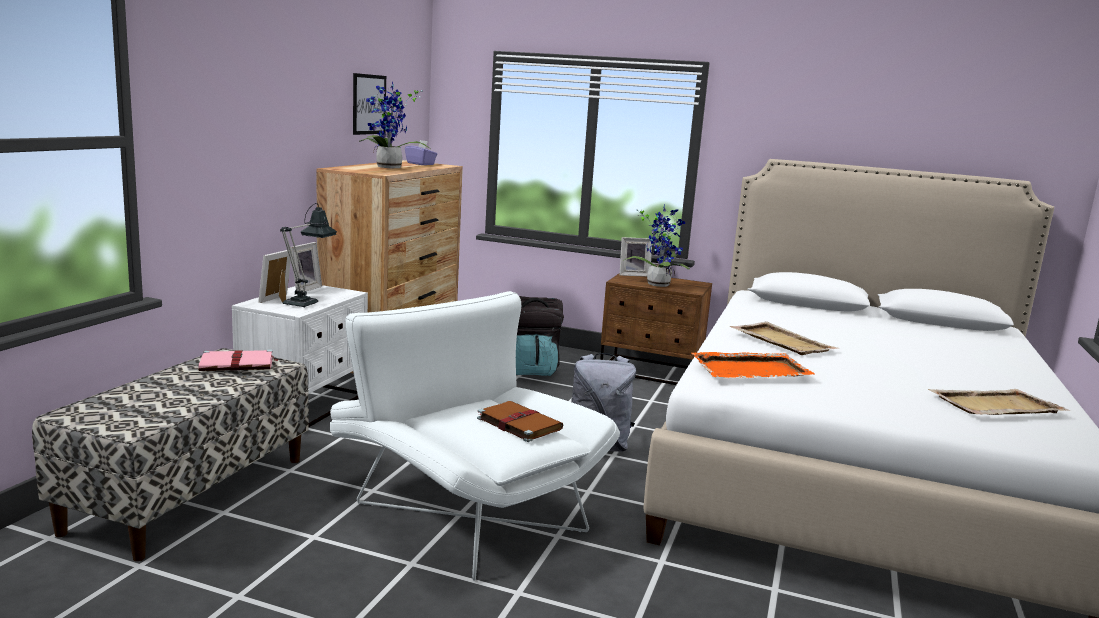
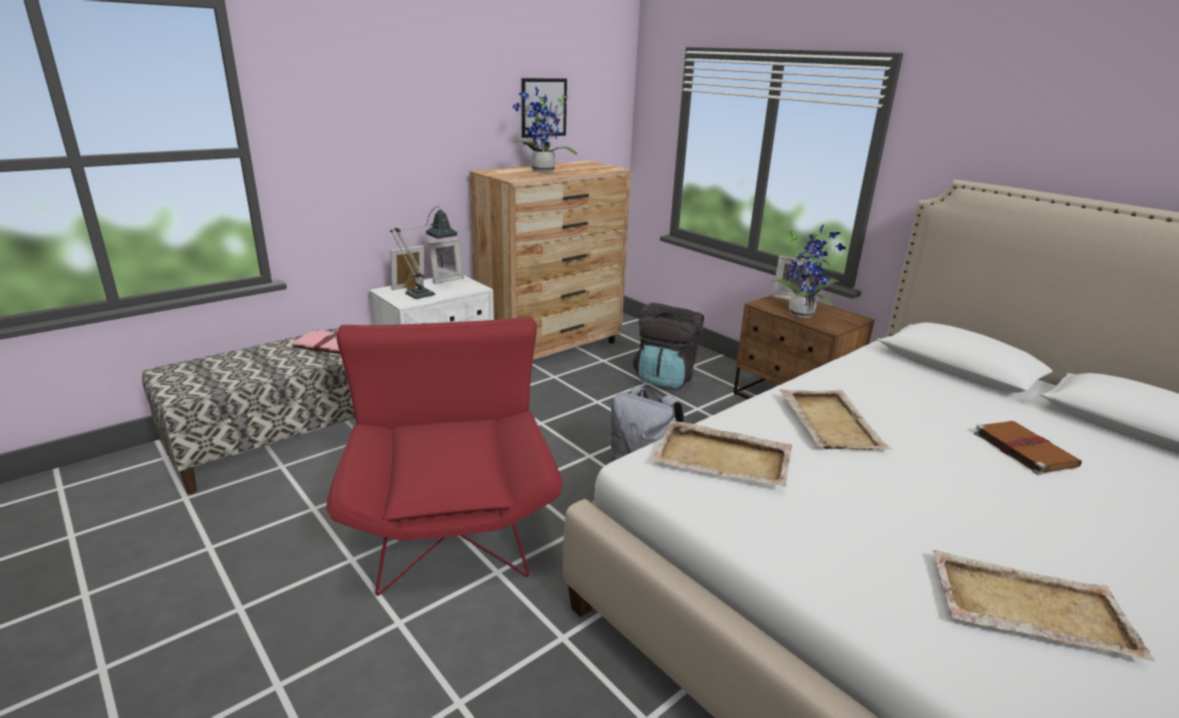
camera: 30 degrees right, 10 degrees up
white armchair [330,291,620,581] -> red armchair [326,316,562,596]
purple tissue box [405,140,437,165] -> none
brown book [477,401,563,442] -> brown book moved to [974,421,1082,475]
orange tray [692,352,814,378] -> beige tray [652,421,793,486]

